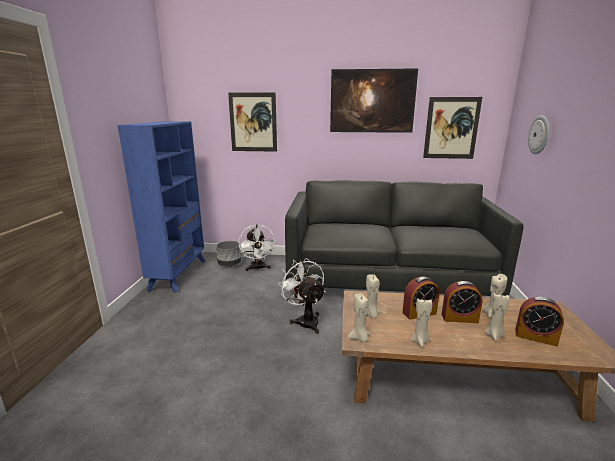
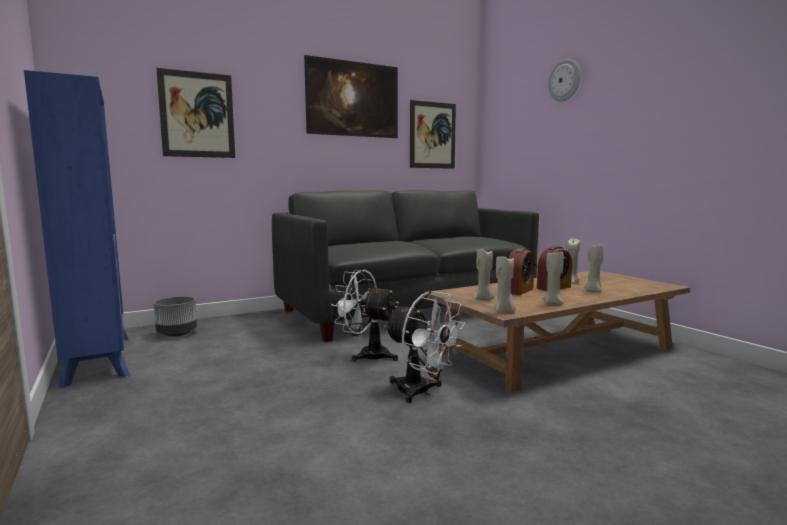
camera: 35 degrees left, 10 degrees down
white fan [238,224,276,271] -> white fan moved to [384,290,465,403]
alarm clock [515,297,564,346] -> none
wall clock [528,115,549,154] -> wall clock moved to [548,59,580,102]

